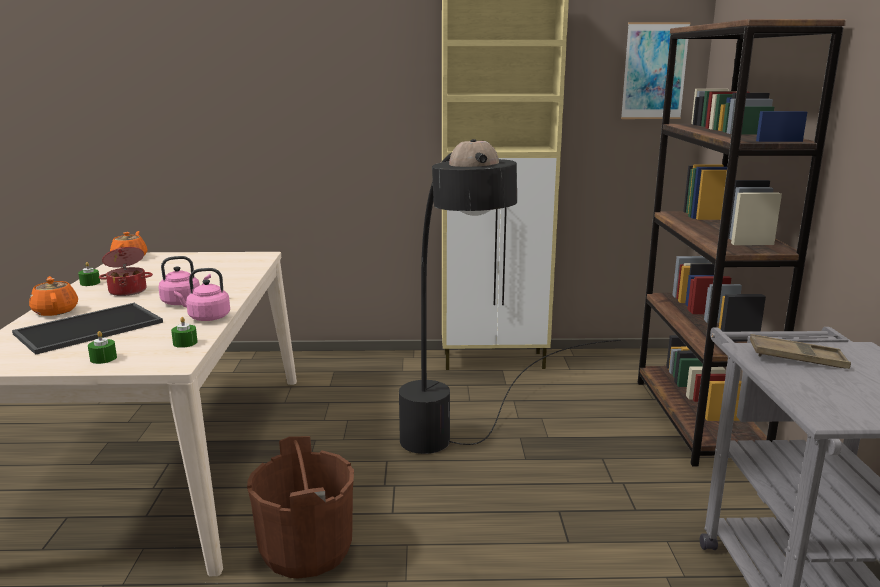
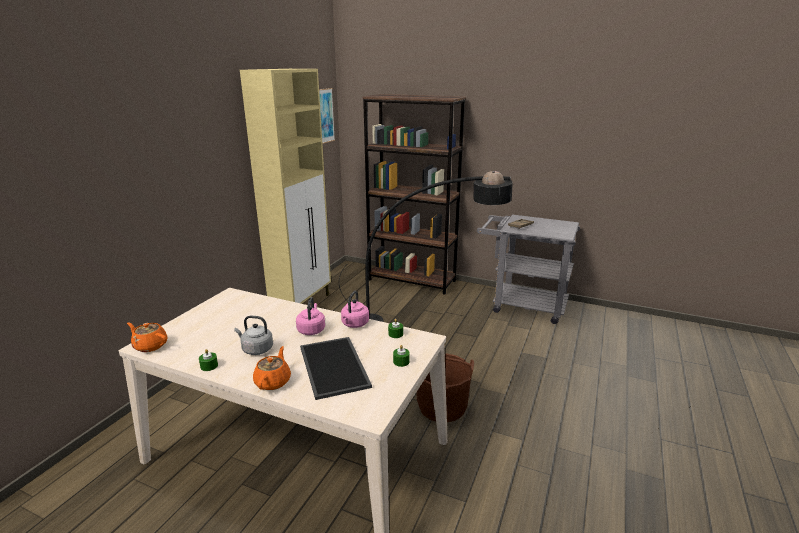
camera: 65 degrees left, 5 degrees up
orange teapot [29,276,78,316] -> orange teapot turned 105 degrees clockwise [253,346,291,390]
cooking pot [99,247,153,296] -> grey kettle [234,316,273,355]

